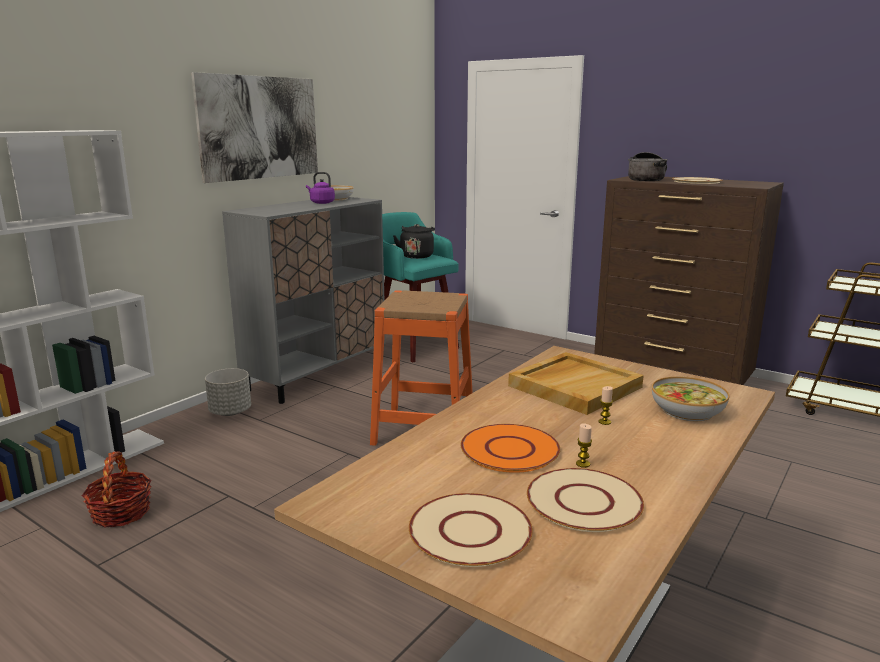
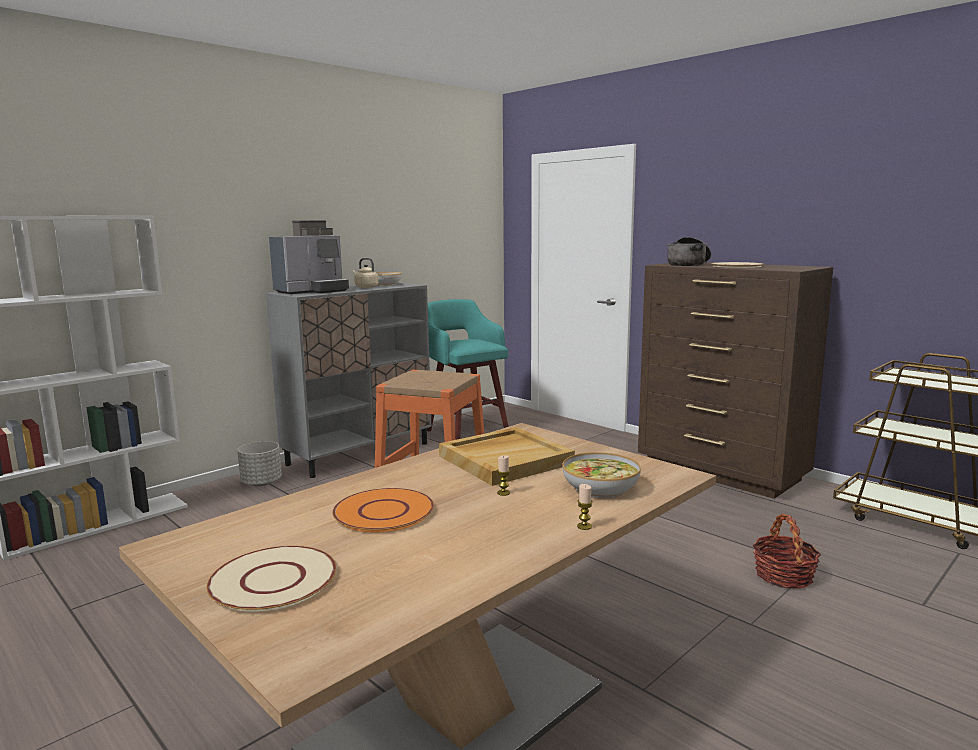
camera: 10 degrees right, 5 degrees down
basket [81,451,152,527] -> basket moved to [752,514,821,589]
picture [191,72,318,183] -> none
purple kettle [306,172,335,204] -> beige kettle [353,258,378,288]
black kettle [393,224,435,259] -> none
beige plate [527,468,644,532] -> none
candle [576,423,592,468] -> candle moved to [577,484,593,530]
none -> coffee machine [269,220,349,294]

